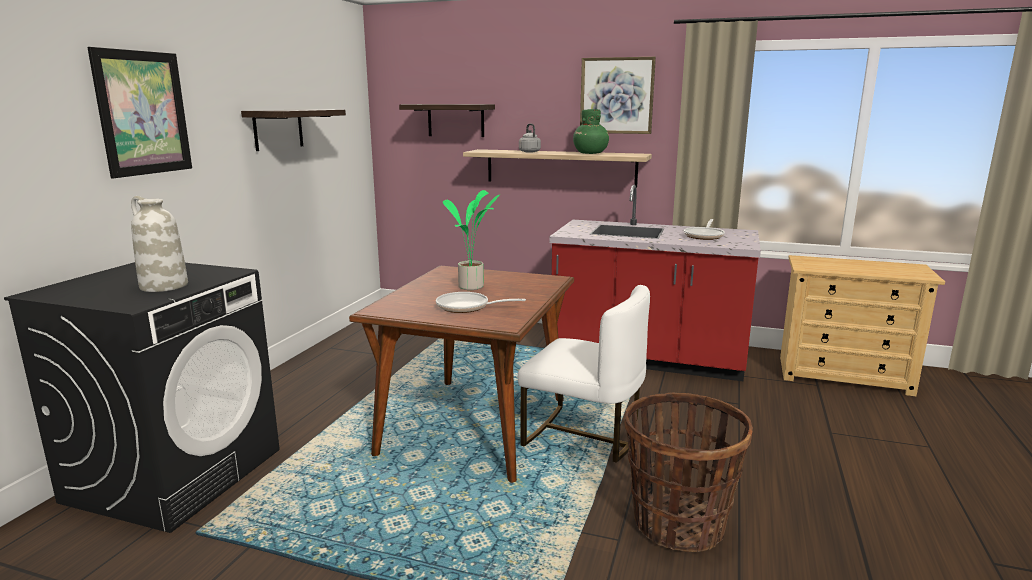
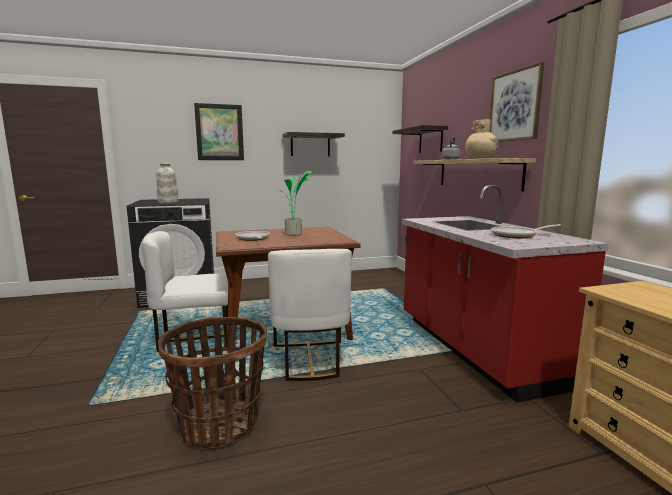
camera: 55 degrees right, 5 degrees down
green vase [573,109,609,154] -> beige vase [465,119,499,159]
none -> white chair [142,231,228,352]

